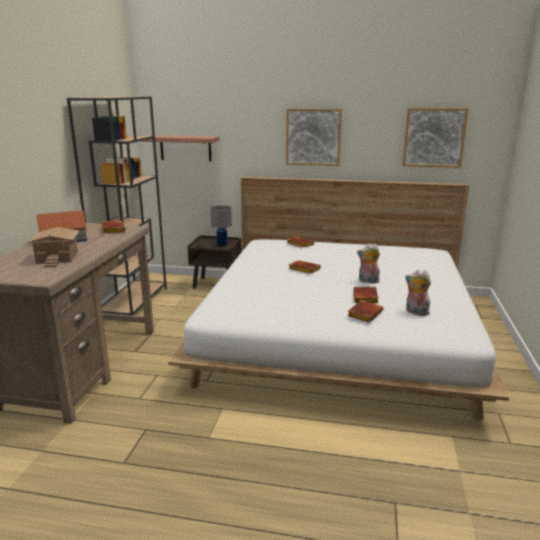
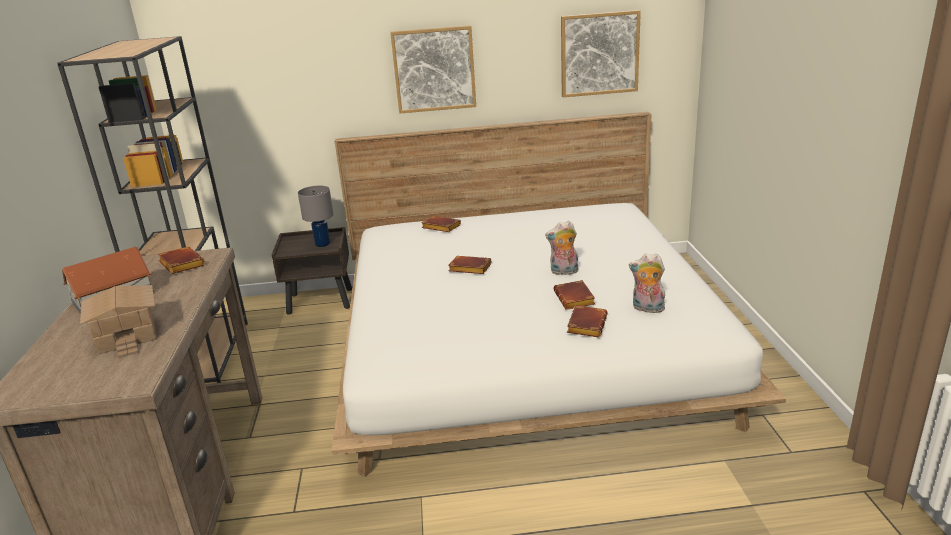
camera: 15 degrees left, 5 degrees up
shelf [142,135,219,161] -> none

